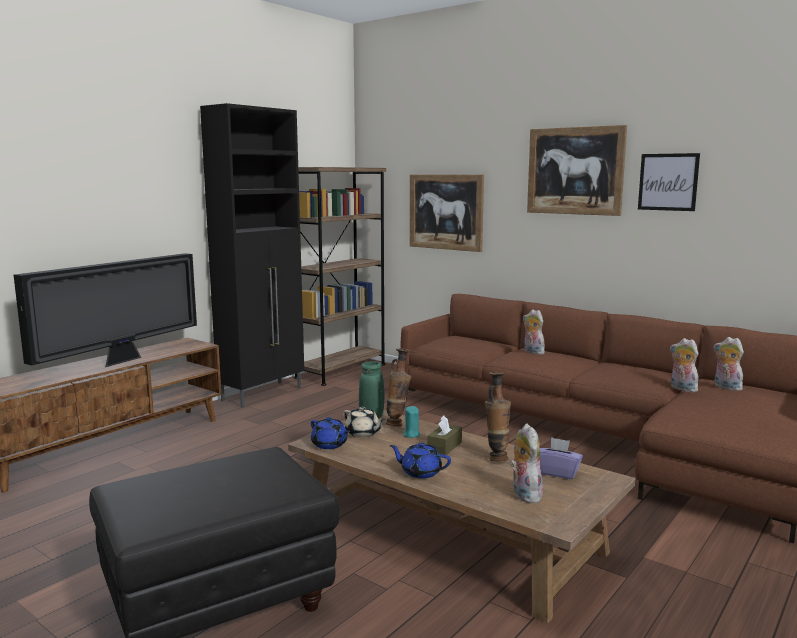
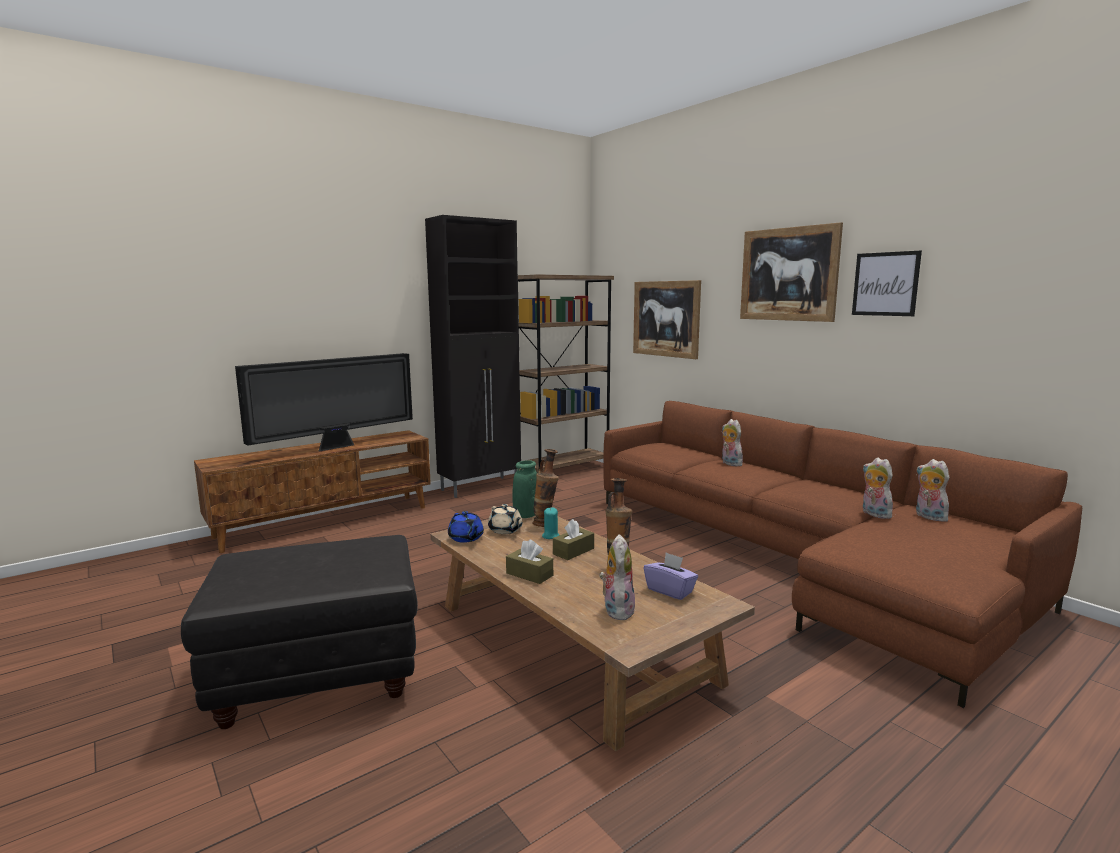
camera: 15 degrees right, 0 degrees up
blue teapot [389,442,451,479] -> brown tissue box [506,539,553,584]

